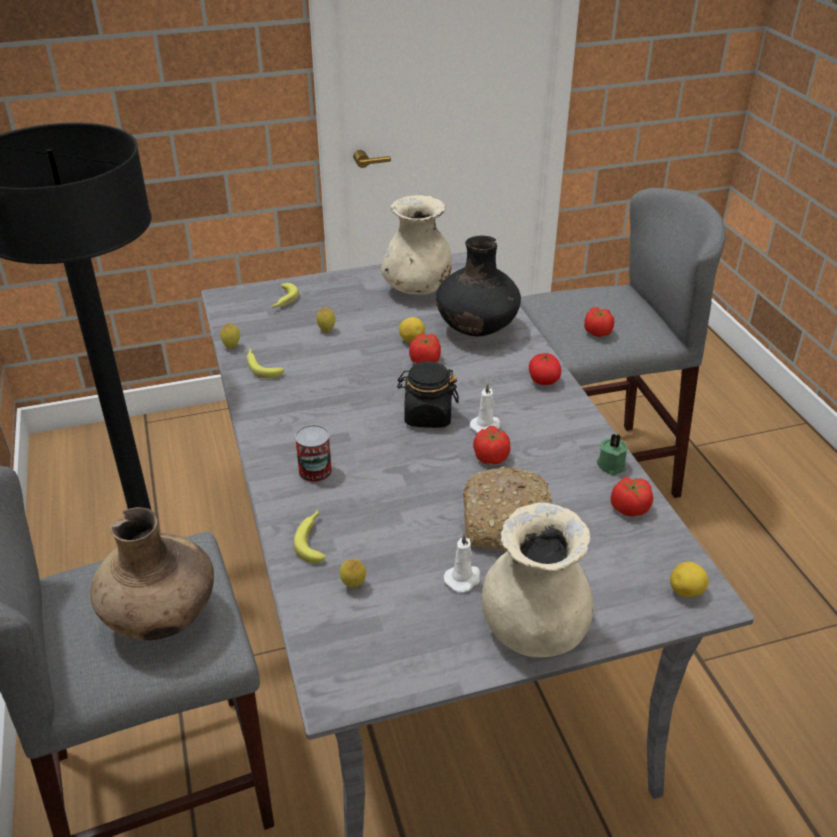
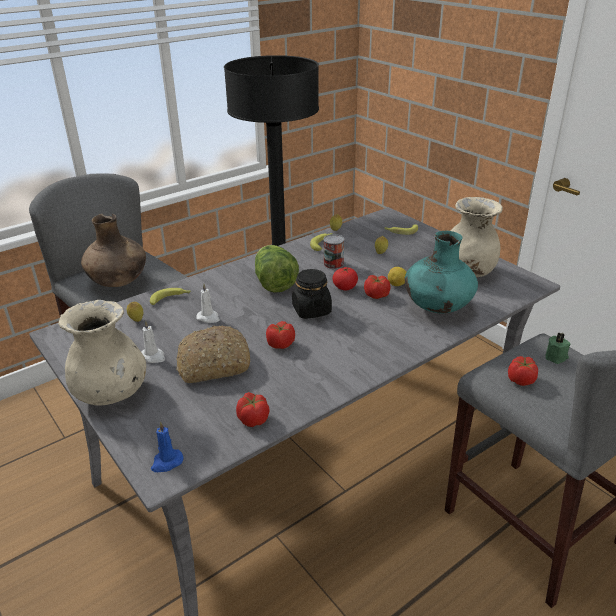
camera: 70 degrees right, 5 degrees down
can [295,425,332,483] -> can moved to [323,234,344,269]
black vase [436,236,521,336] -> turquoise vase [405,231,478,313]
white candle [470,382,500,433] -> white candle moved to [196,284,220,323]
tomato [529,353,561,385] -> tomato moved to [332,267,358,290]
green candle [597,434,627,475] -> green candle moved to [545,332,570,364]
lemon [670,562,709,597] -> blue candle [151,421,183,472]
none -> lettuce [255,245,299,293]

